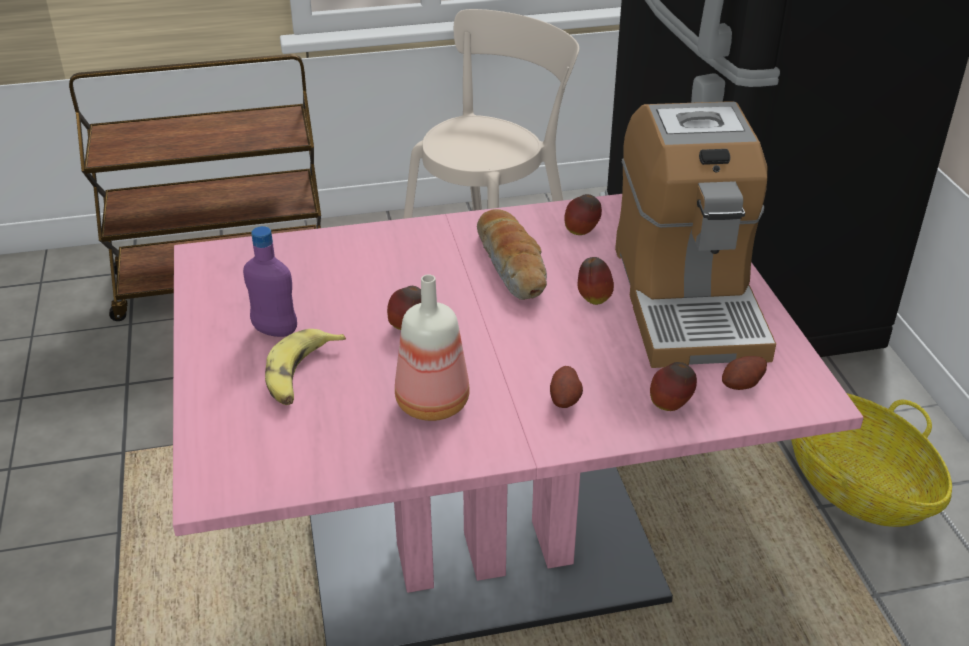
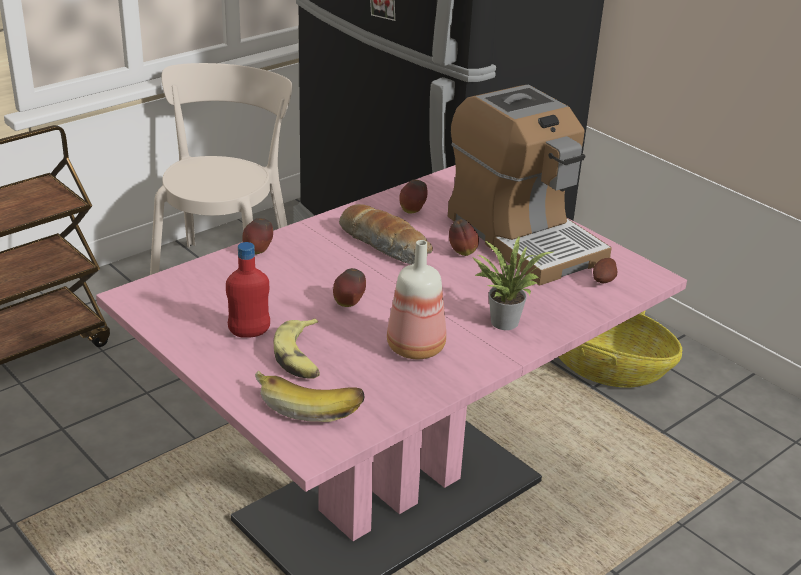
camera: 30 degrees left, 5 degrees down
purple bottle [243,226,297,337] -> red bottle [226,242,270,338]
potato [550,366,583,408] -> potted plant [472,236,553,330]
apple [650,362,697,411] -> apple moved to [242,218,273,254]
none -> banana [255,370,364,422]

